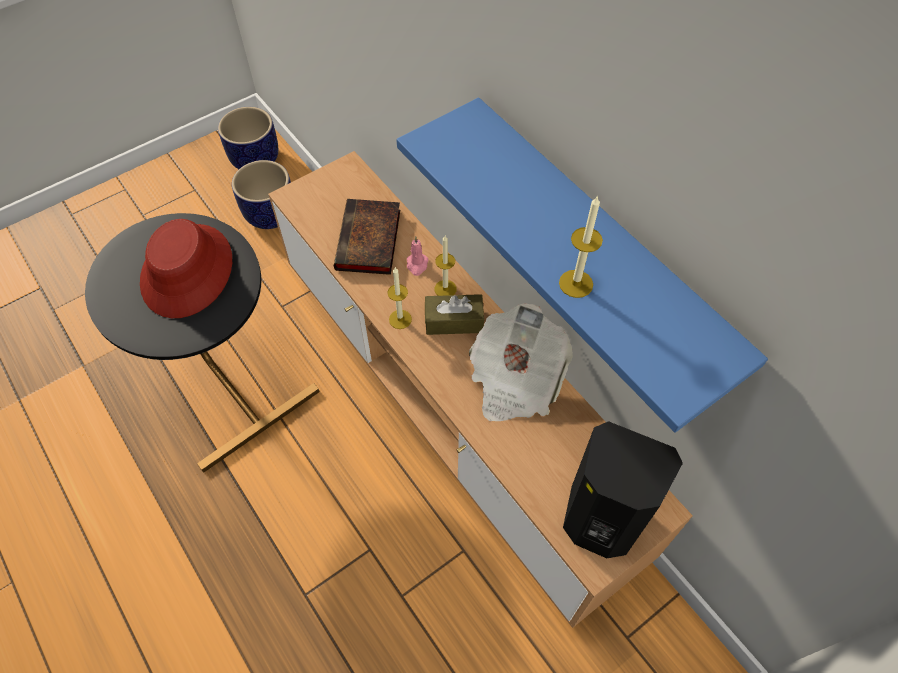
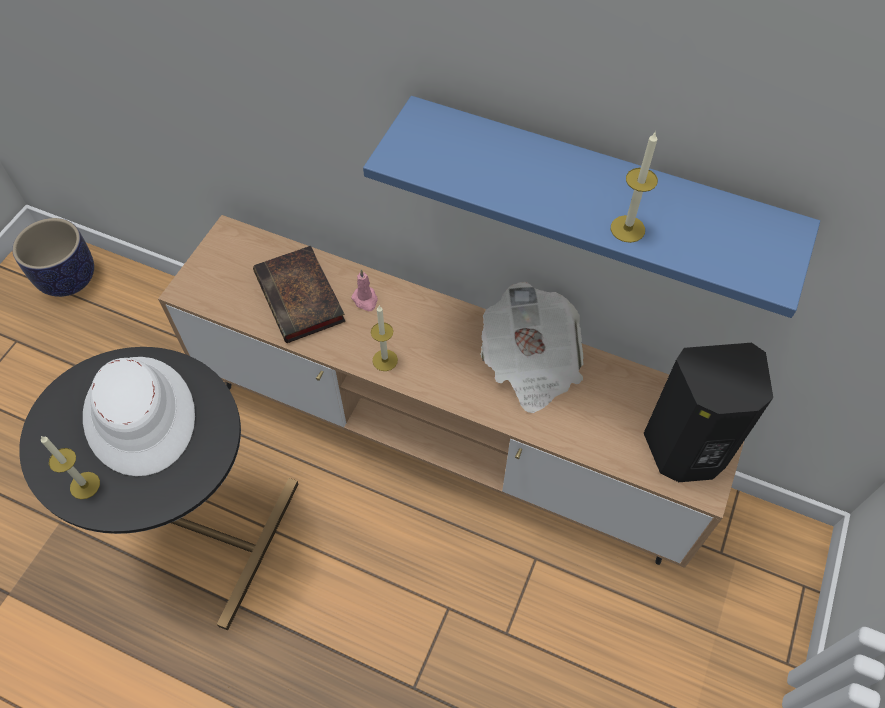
camera: 30 degrees left, 0 degrees up
red hat [140,219,232,318] -> white hat [83,357,195,476]
planter [232,160,291,229] -> none
brown tissue box [425,294,484,335] -> none
candle [435,236,457,296] -> candle moved to [41,436,100,499]

